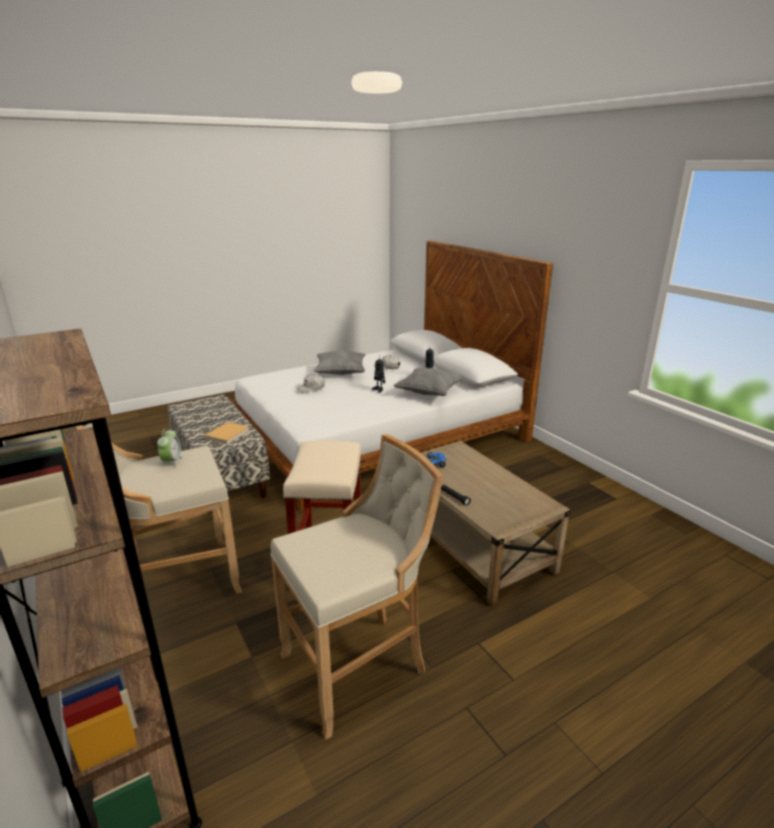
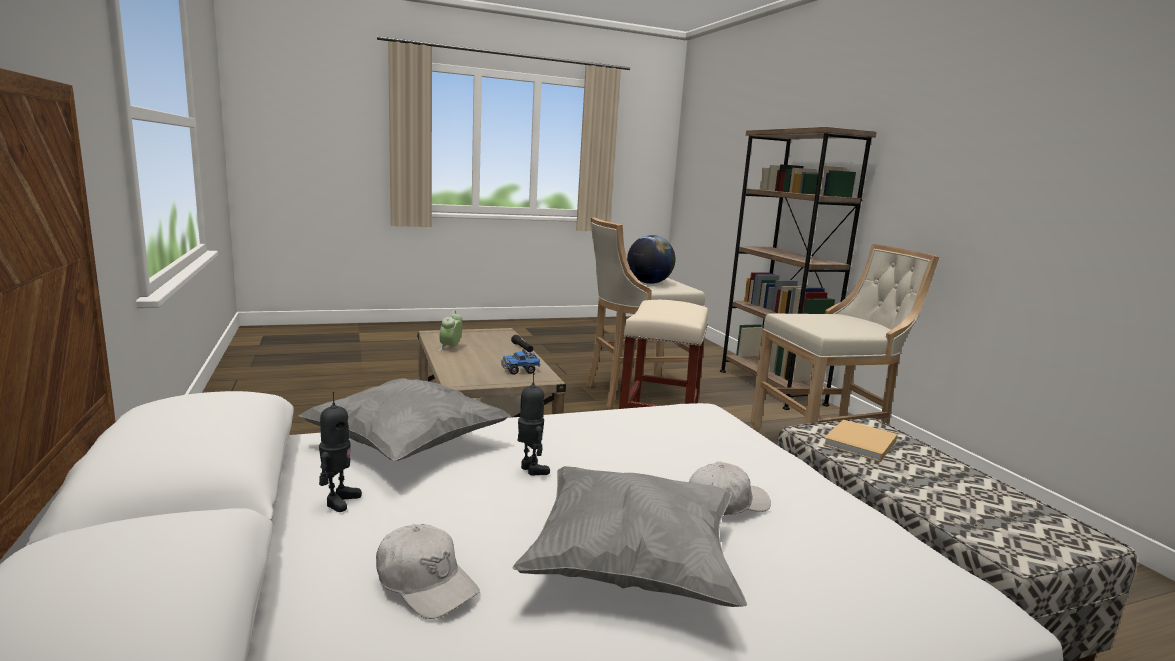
camera: 170 degrees left, 10 degrees down
alarm clock [157,429,183,468] -> alarm clock moved to [439,310,462,351]
none -> globe [627,235,675,284]

